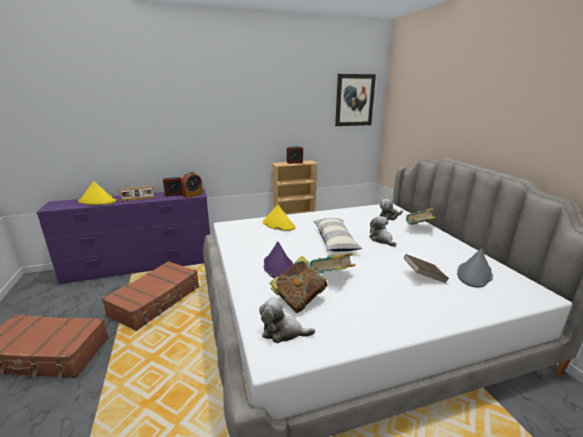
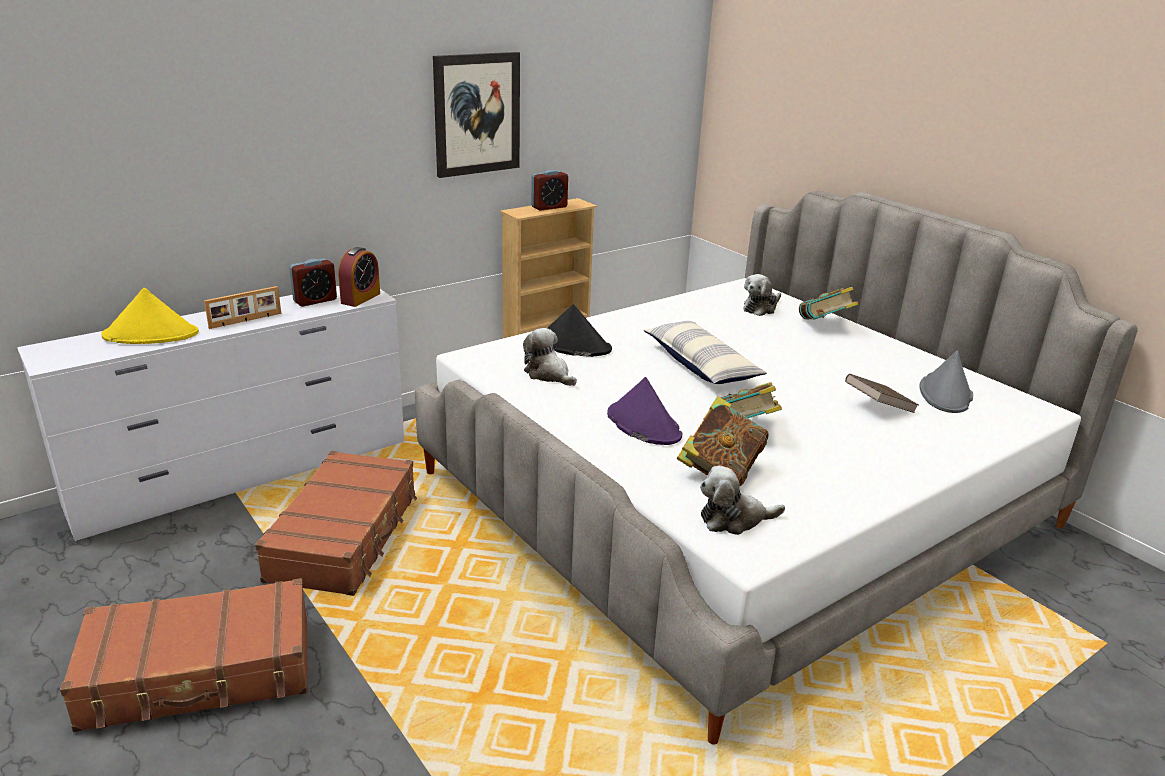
camera: 20 degrees left, 5 degrees up
purple dresser [36,189,210,284] -> white dresser [17,286,404,541]
yellow hat [263,204,296,231] -> black hat [547,304,612,357]
picture [335,74,376,126] -> picture moved to [433,52,520,178]
plush toy [369,216,396,247] -> plush toy moved to [523,328,577,386]

